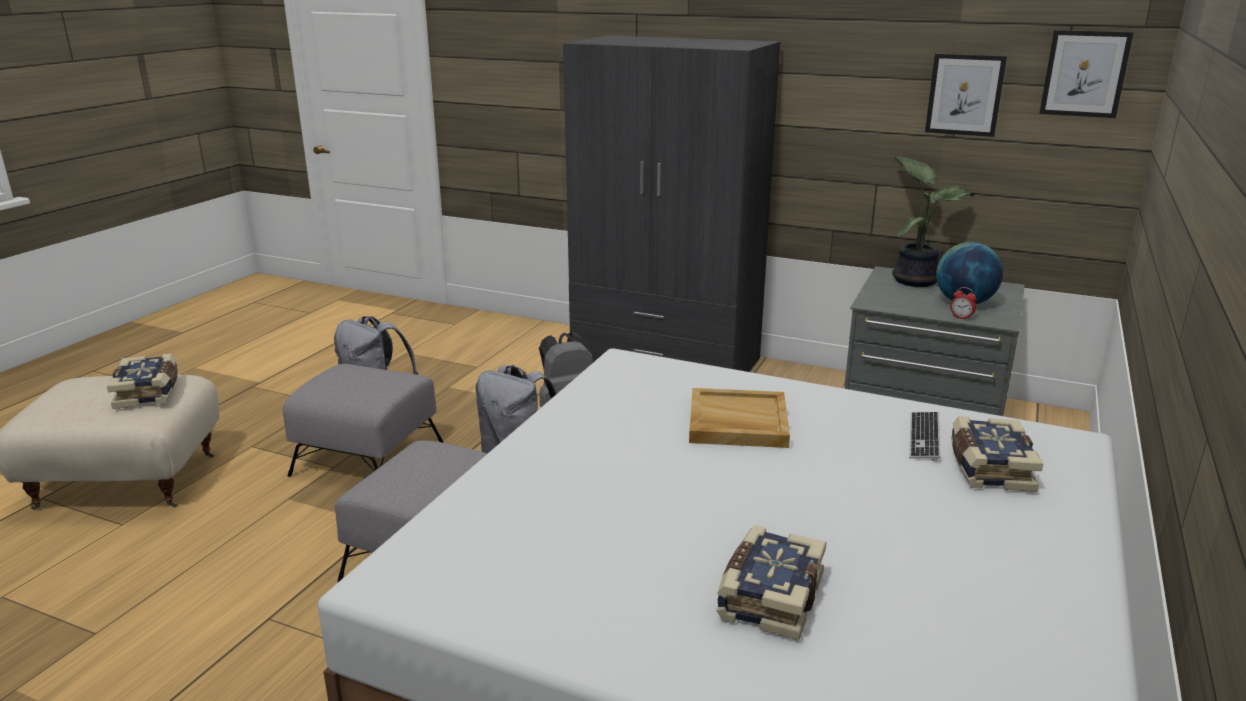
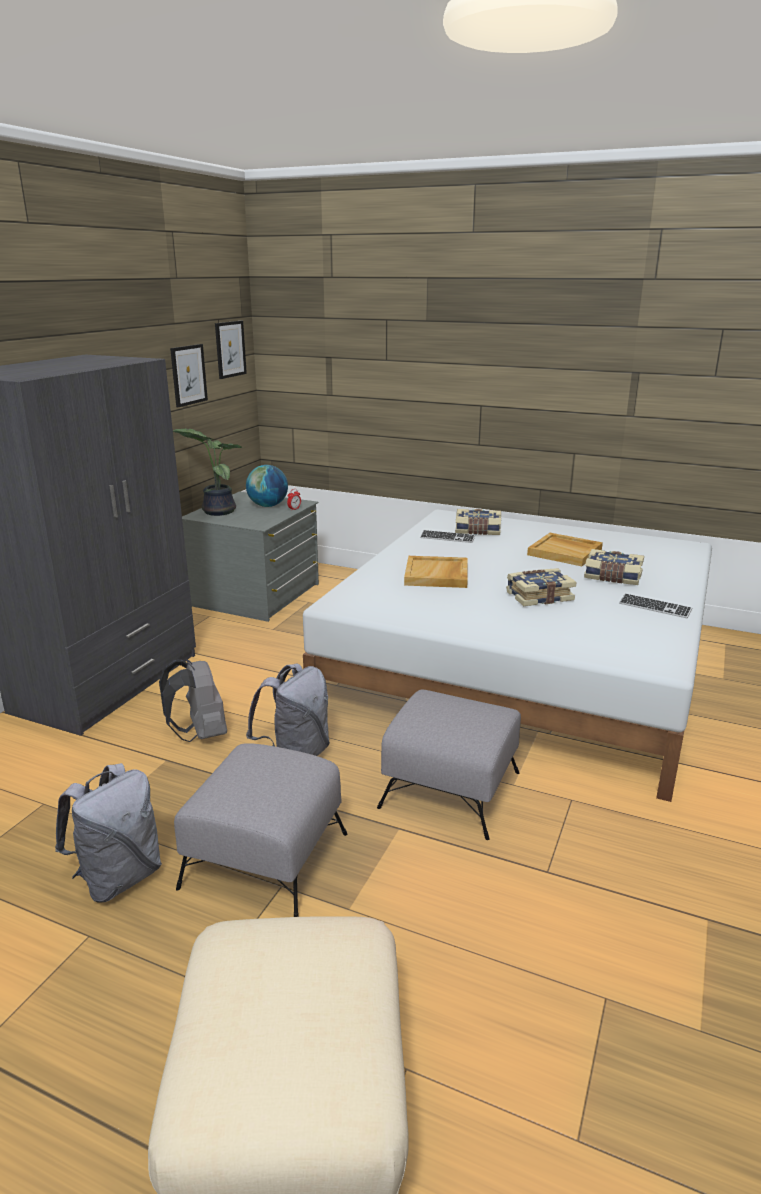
camera: 90 degrees left, 0 degrees up
book [107,353,178,409] -> book moved to [506,568,577,606]
none -> beige tray [527,533,603,566]
none -> keyboard [619,593,692,618]

